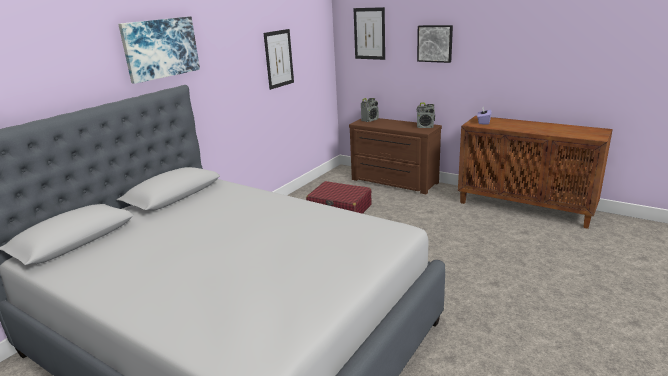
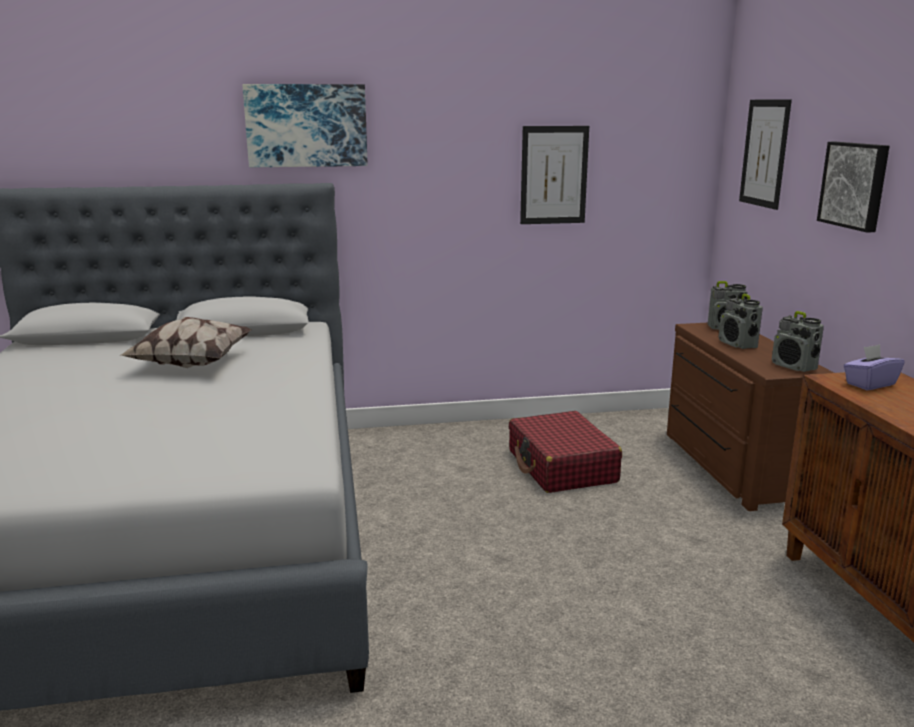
camera: 45 degrees right, 5 degrees down
none -> pillow [119,317,252,368]
none -> radio [719,294,763,349]

